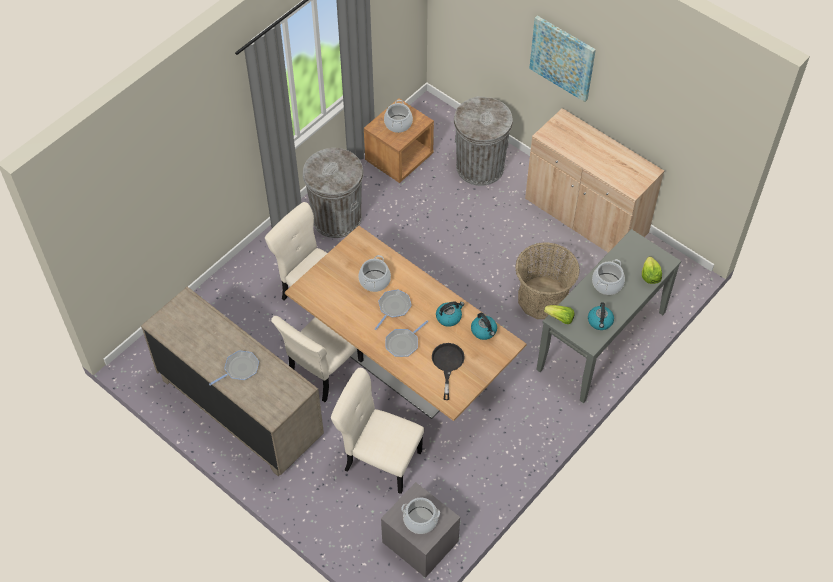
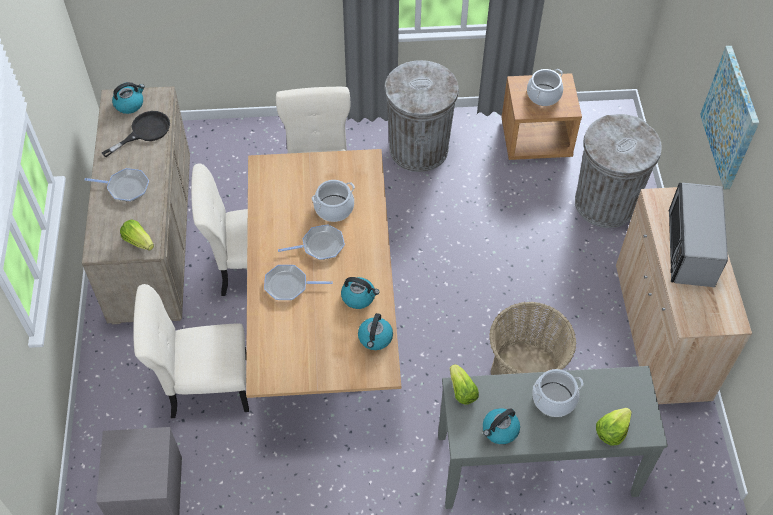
camera: 45 degrees right, 0 degrees up
beige chair [331,368,424,494] -> beige chair turned 75 degrees counterclockwise [133,284,249,418]
cooking pot [402,497,440,534] -> none
black frying pan [432,343,465,400] -> black frying pan moved to [102,111,170,157]
none -> kettle [112,82,145,114]
none -> lettuce [120,219,154,250]
none -> microwave [668,183,728,287]

